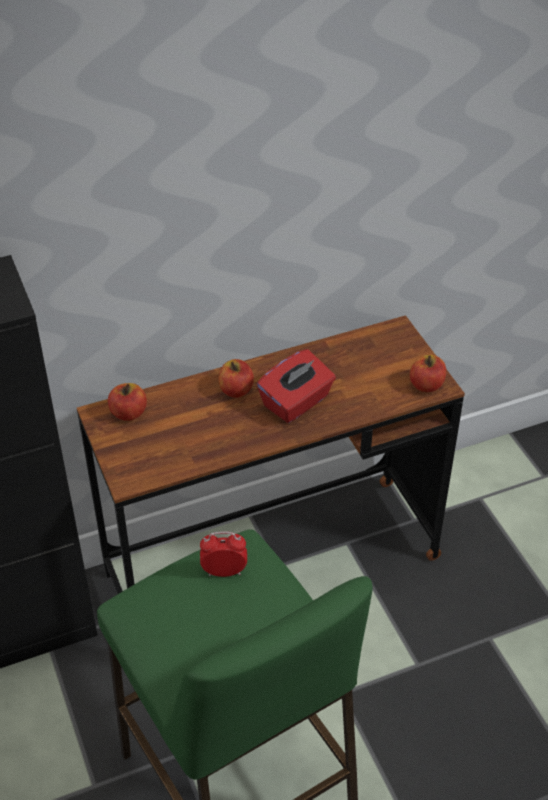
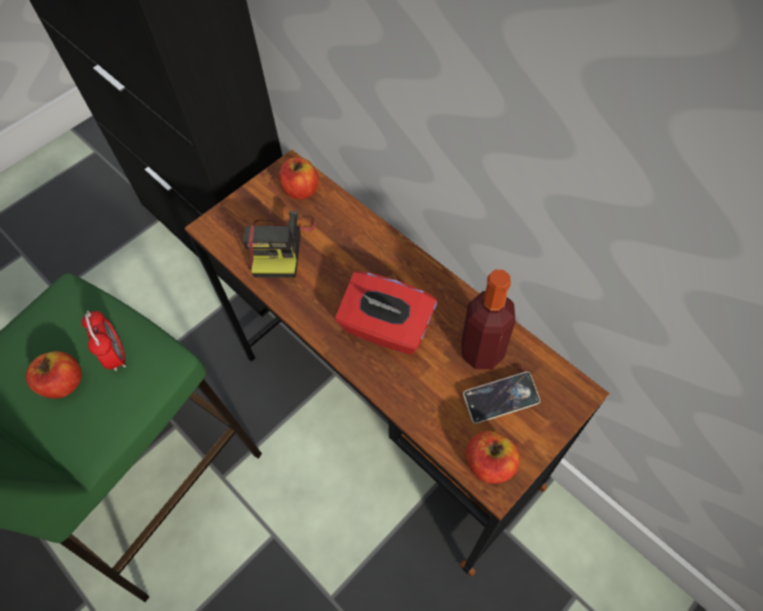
camera: 70 degrees right, 15 degrees up
apple [219,359,254,398] -> apple moved to [26,351,82,399]
none -> camera [243,211,316,278]
none -> bottle [461,270,515,370]
none -> phone [463,372,540,424]

